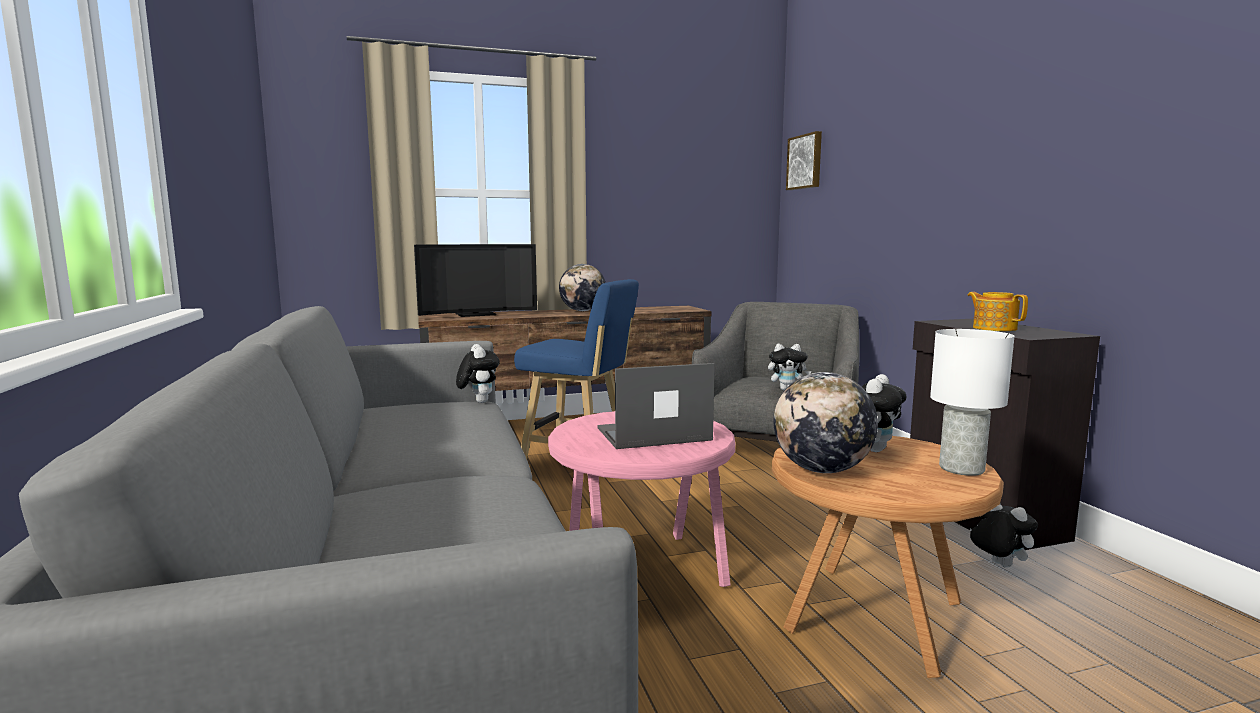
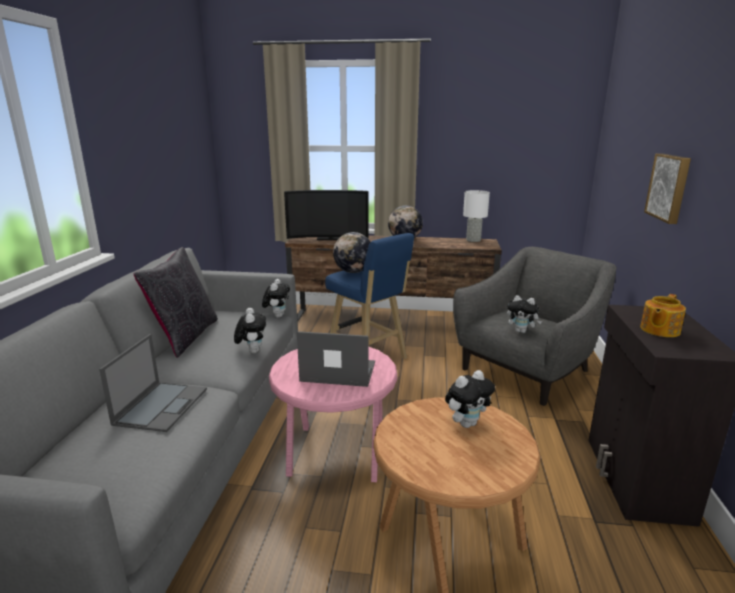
camera: 25 degrees right, 10 degrees up
globe [774,372,878,473] -> globe moved to [333,232,370,273]
picture [786,131,822,190] -> picture moved to [644,153,691,224]
white table lamp [930,329,1014,476] -> white table lamp moved to [463,190,490,242]
teapot [968,292,1028,331] -> teapot turned 135 degrees counterclockwise [640,294,686,337]
plush toy [970,504,1038,568] -> plush toy moved to [234,308,266,353]
none -> laptop [99,334,207,432]
none -> black pillow [134,247,218,358]

